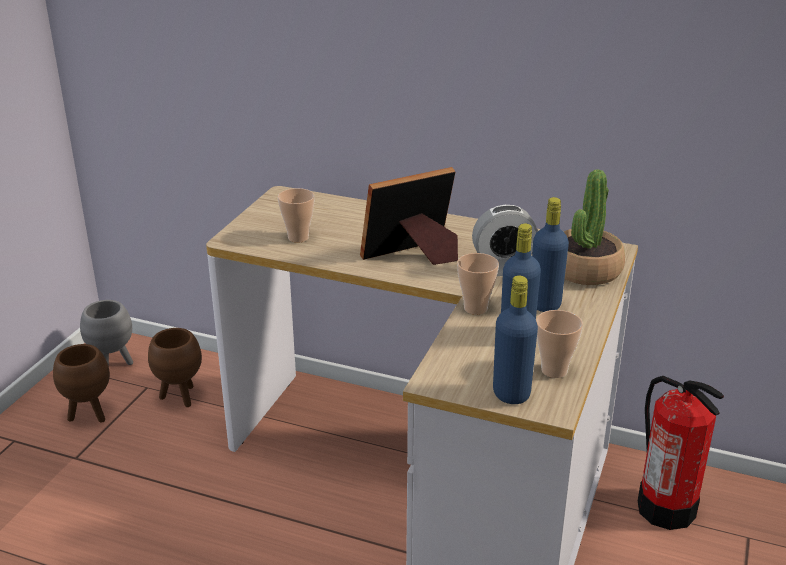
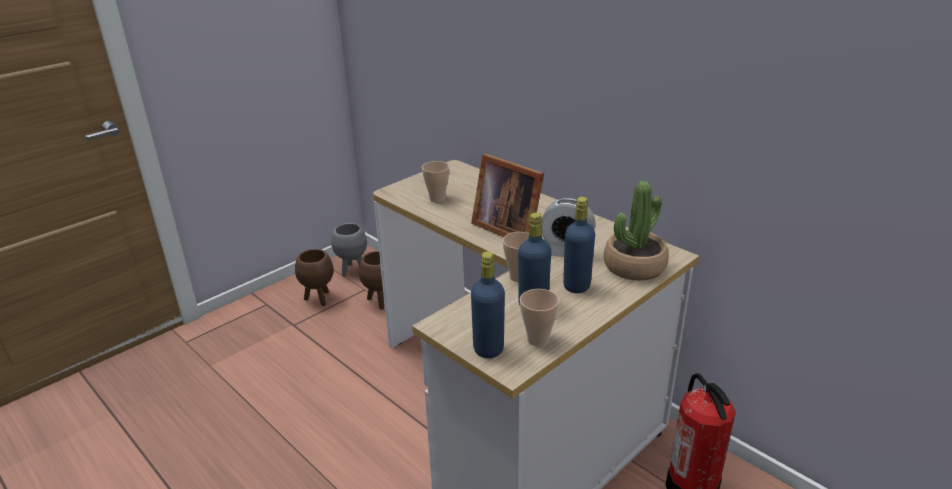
camera: 25 degrees right, 0 degrees up
picture frame [360,167,458,265] -> picture frame turned 135 degrees counterclockwise [471,154,544,237]

